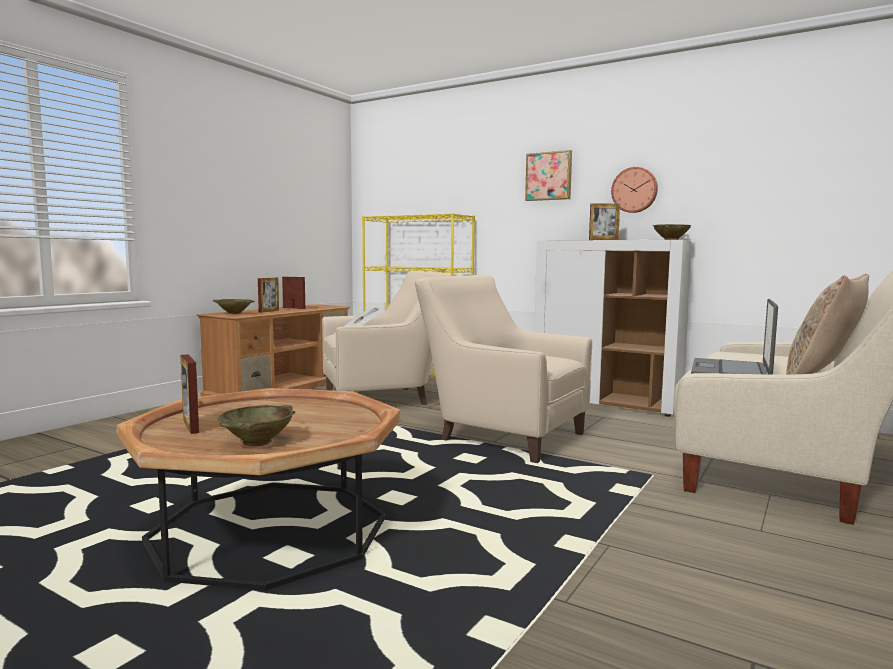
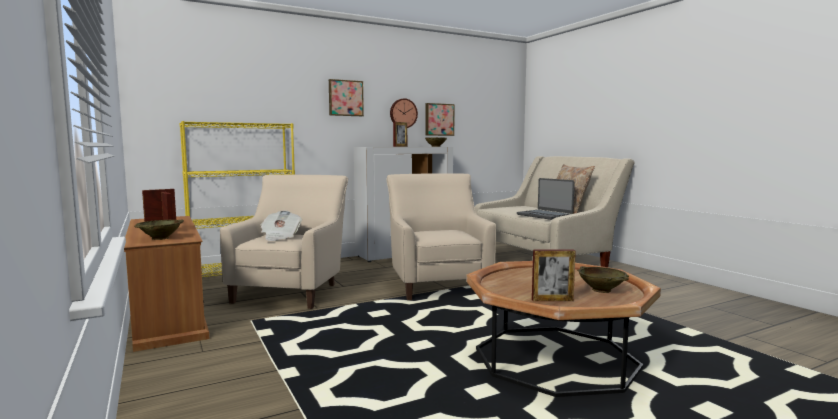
camera: 60 degrees left, 0 degrees up
beige armchair [415,275,592,463] -> beige armchair turned 105 degrees clockwise [387,173,496,300]
none -> picture [425,103,455,136]

